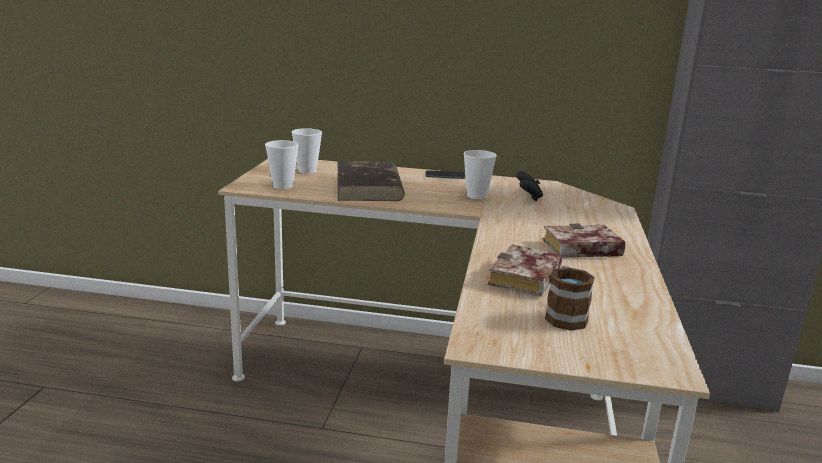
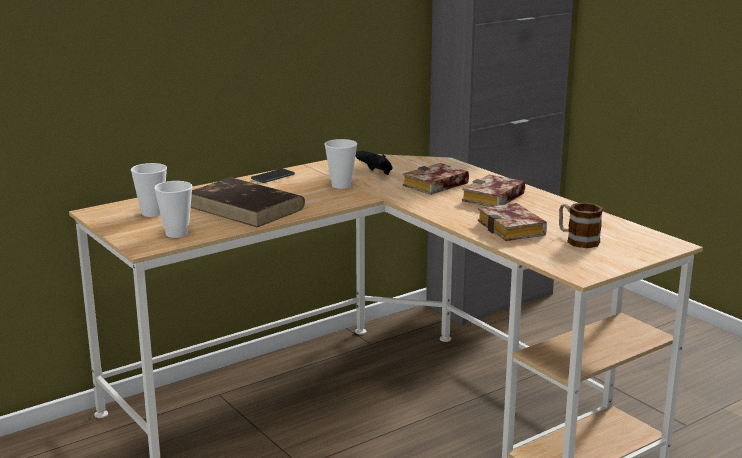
camera: 45 degrees left, 0 degrees up
none -> book [403,163,469,195]

